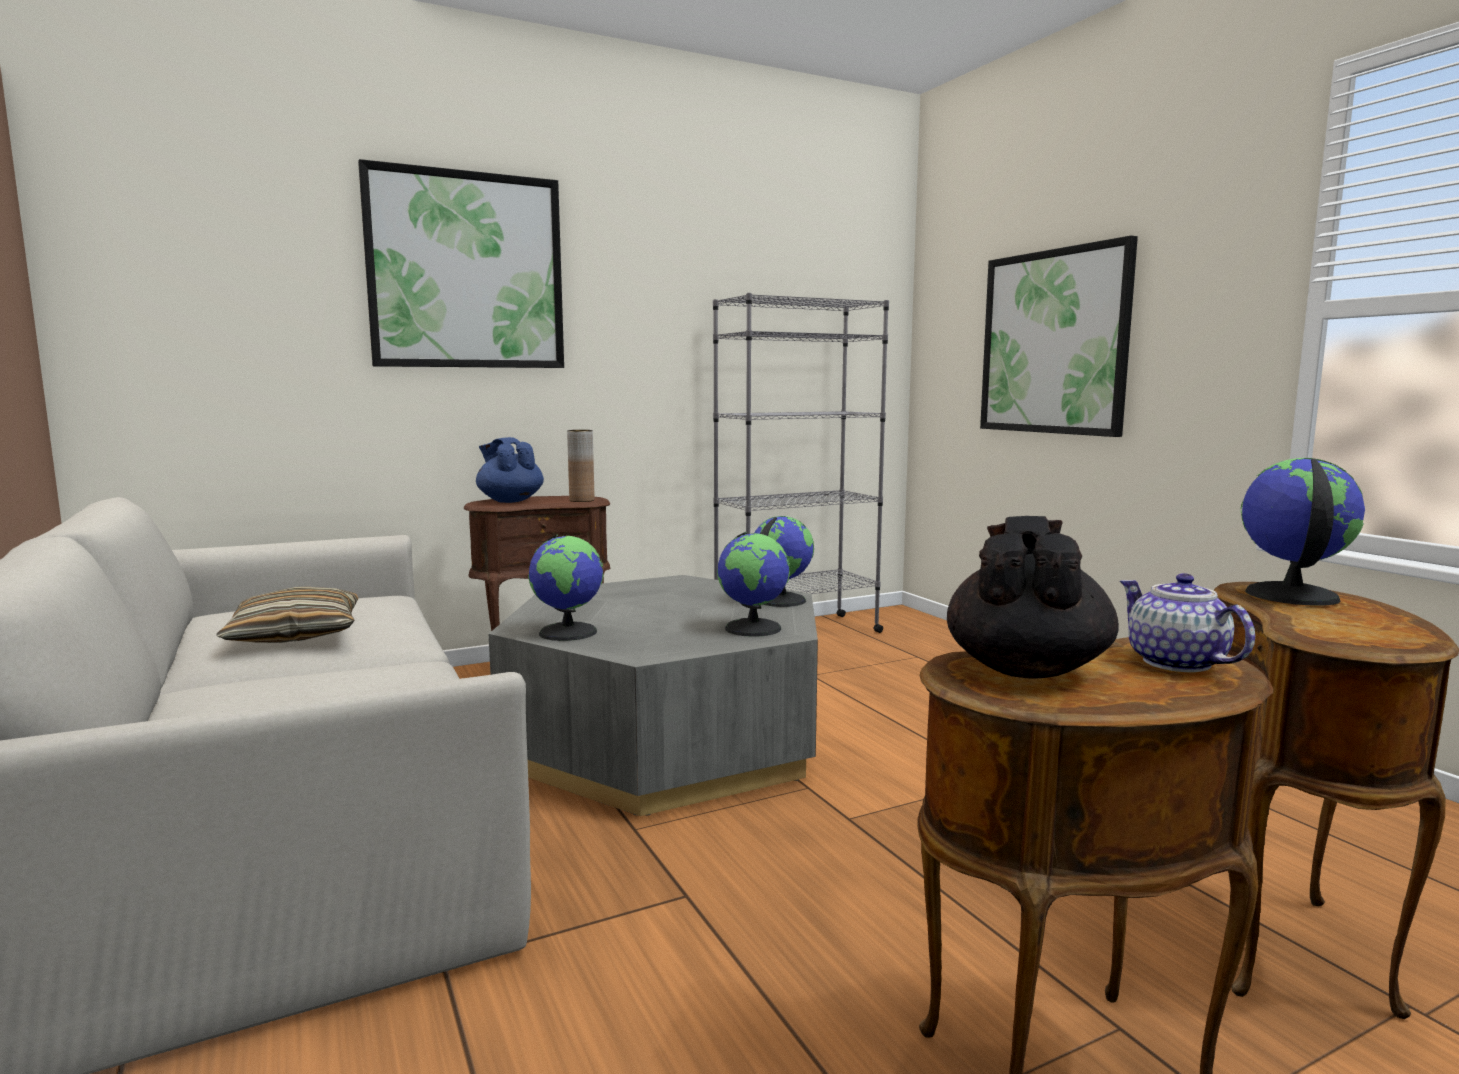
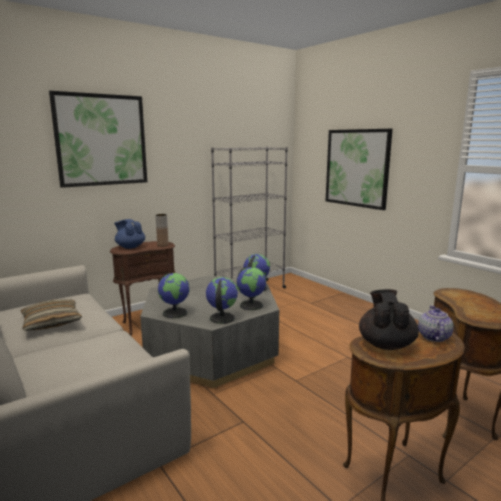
camera: 10 degrees left, 5 degrees up
teapot [1120,573,1255,672] -> teapot turned 45 degrees clockwise [418,305,454,342]
globe [1241,458,1365,606] -> globe moved to [206,277,238,324]

